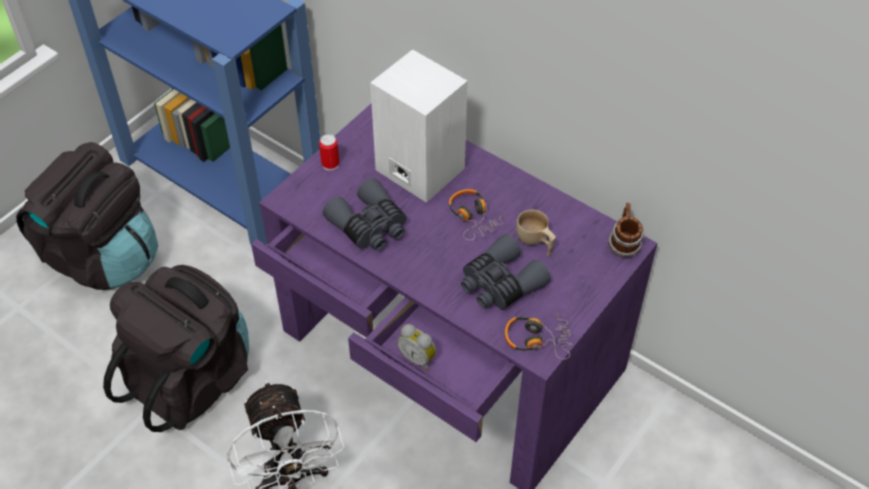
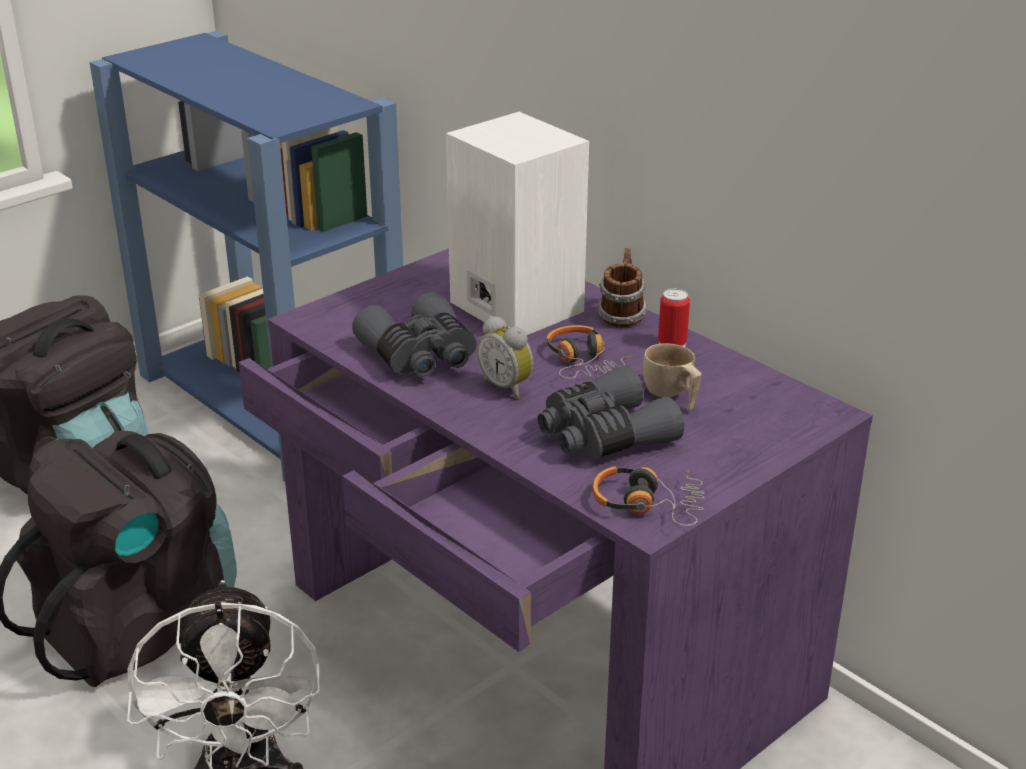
camera: 10 degrees right, 20 degrees down
can [319,134,339,171] -> can moved to [658,289,690,347]
alarm clock [397,324,436,370] -> alarm clock moved to [477,316,533,399]
mug [608,203,644,258] -> mug moved to [597,248,647,327]

